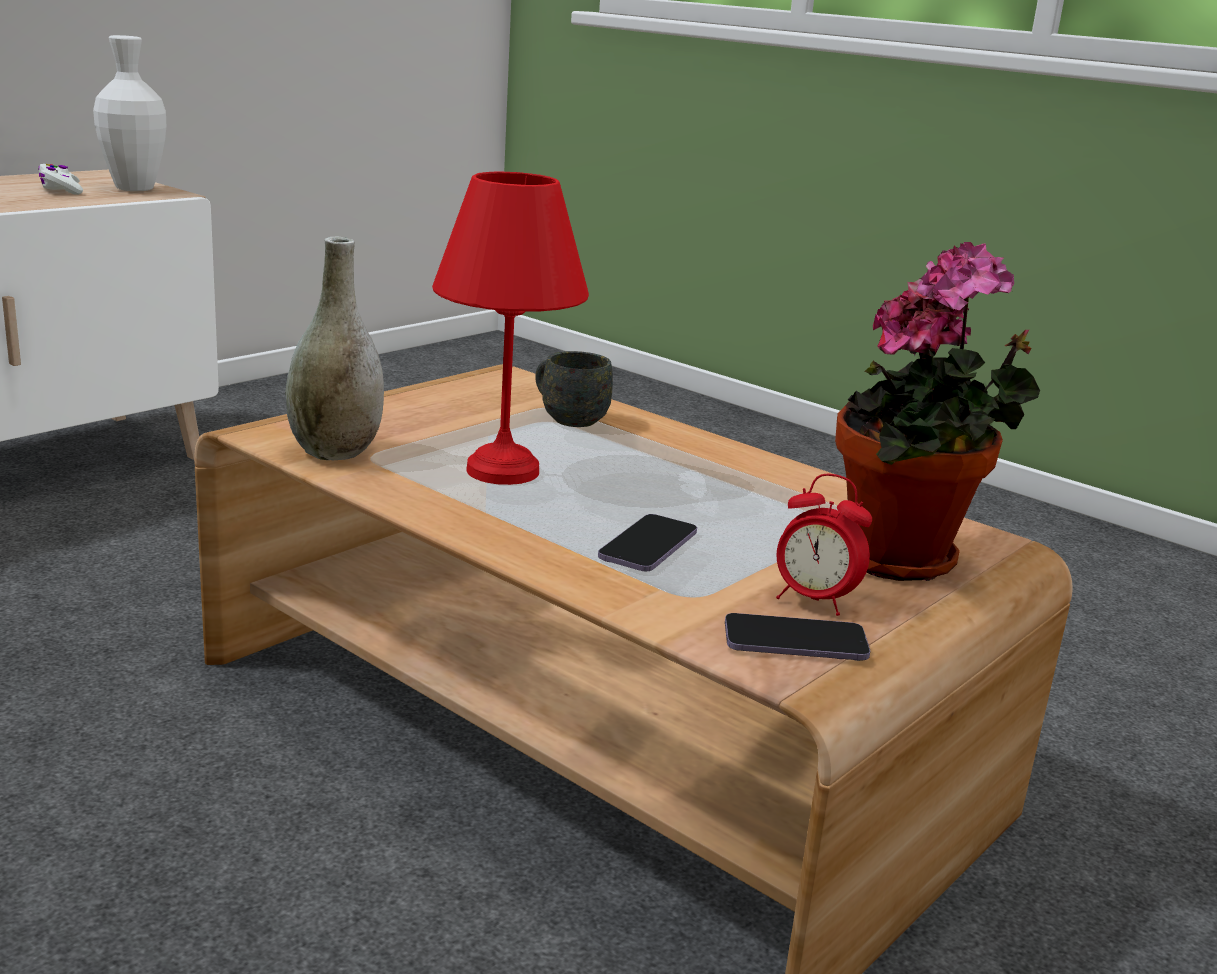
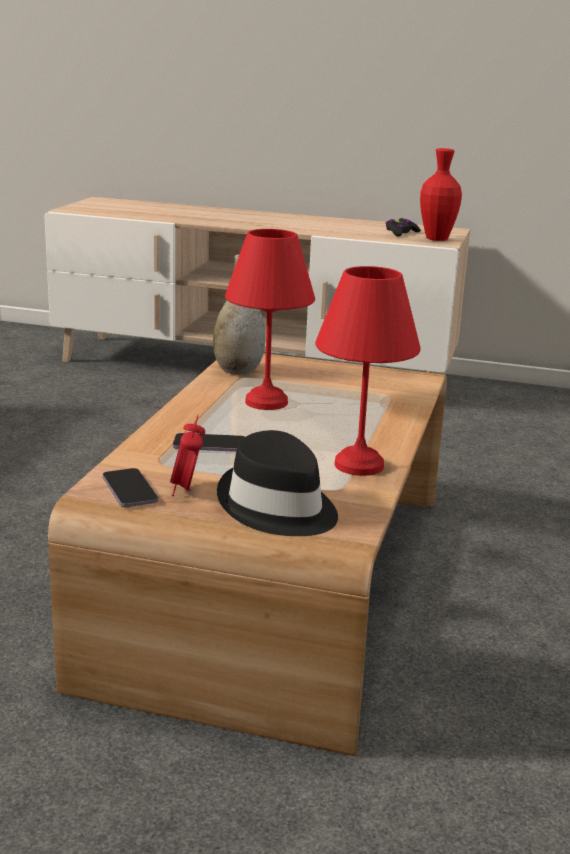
camera: 65 degrees right, 0 degrees up
white game controller [39,164,83,195] -> black game controller [385,218,421,236]
white vase [93,35,166,191] -> red vase [420,148,462,241]
grey mug [535,351,613,427] -> none
potted plant [835,242,1040,581] -> black hat [217,430,338,536]
none -> red table lamp [315,266,421,476]

